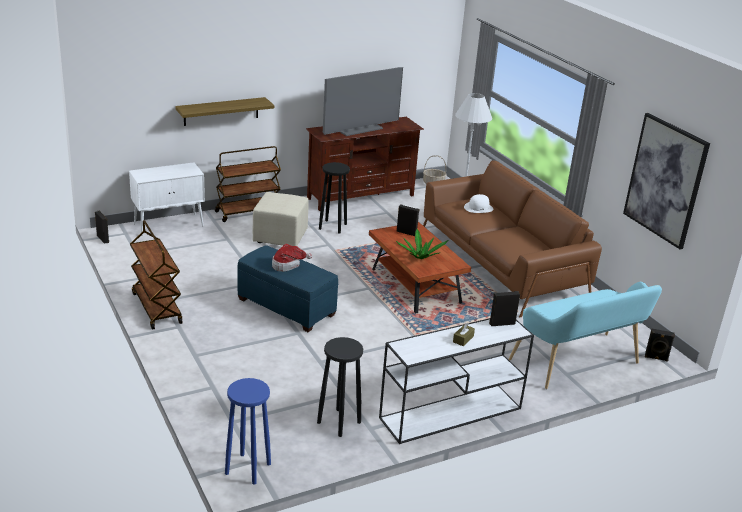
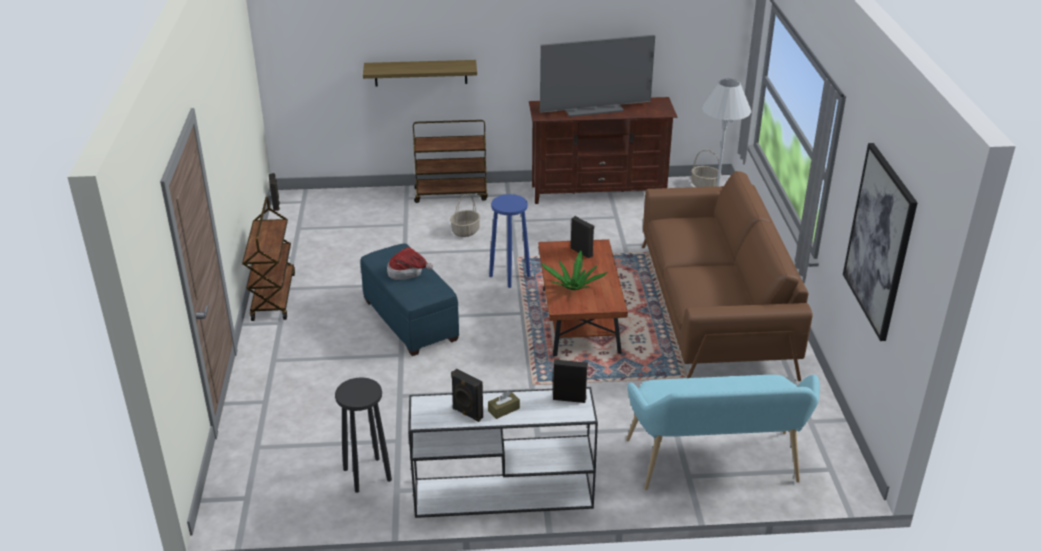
camera: 25 degrees right, 5 degrees up
white cabinet [129,162,205,236] -> none
blue stool [225,378,271,485] -> blue stool moved to [489,194,530,288]
beige ottoman [252,192,309,246] -> basket [450,193,480,237]
black stool [319,162,350,233] -> none
white hat [464,194,493,213] -> none
black speaker [645,328,675,362] -> black speaker moved to [451,369,483,422]

